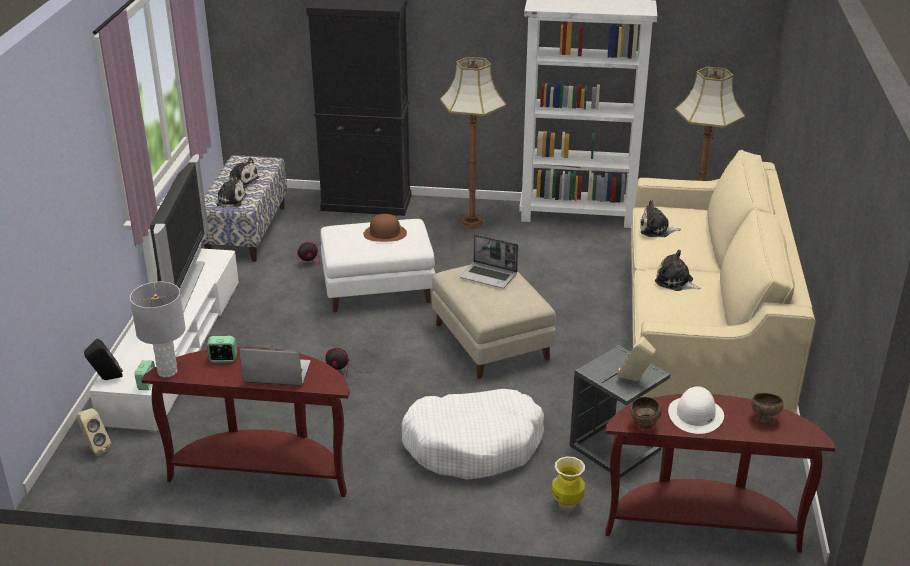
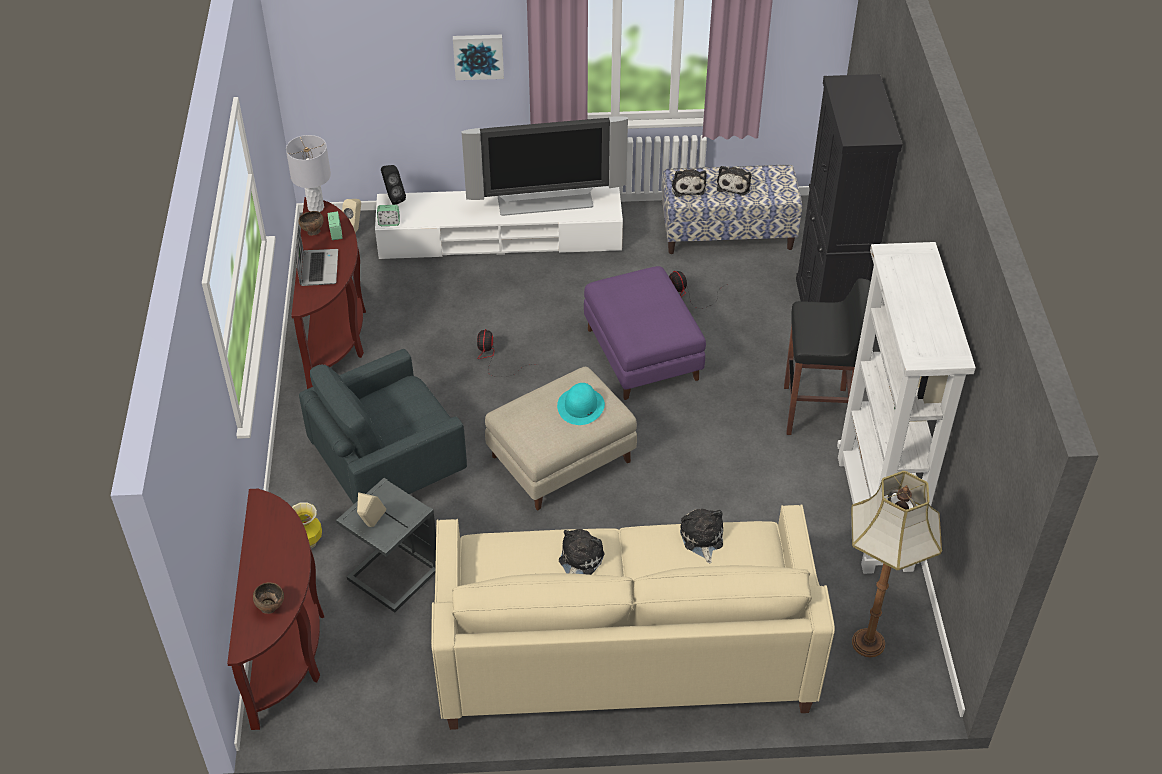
camera: 80 degrees right, 15 degrees up
white ottoman [320,219,435,312] -> purple ottoman [584,266,706,400]
brown hat [363,214,407,242] -> none
white dog bed [401,389,544,480] -> grey armchair [299,349,467,504]
floor lamp [440,57,507,229] -> black stool [784,278,876,435]
laptop [460,234,518,288] -> turquoise hat [557,383,605,425]
brown bowl [630,397,662,429] -> brown bowl moved to [298,211,324,236]
white hat [668,386,724,434] -> none
none -> picture [453,35,504,80]

